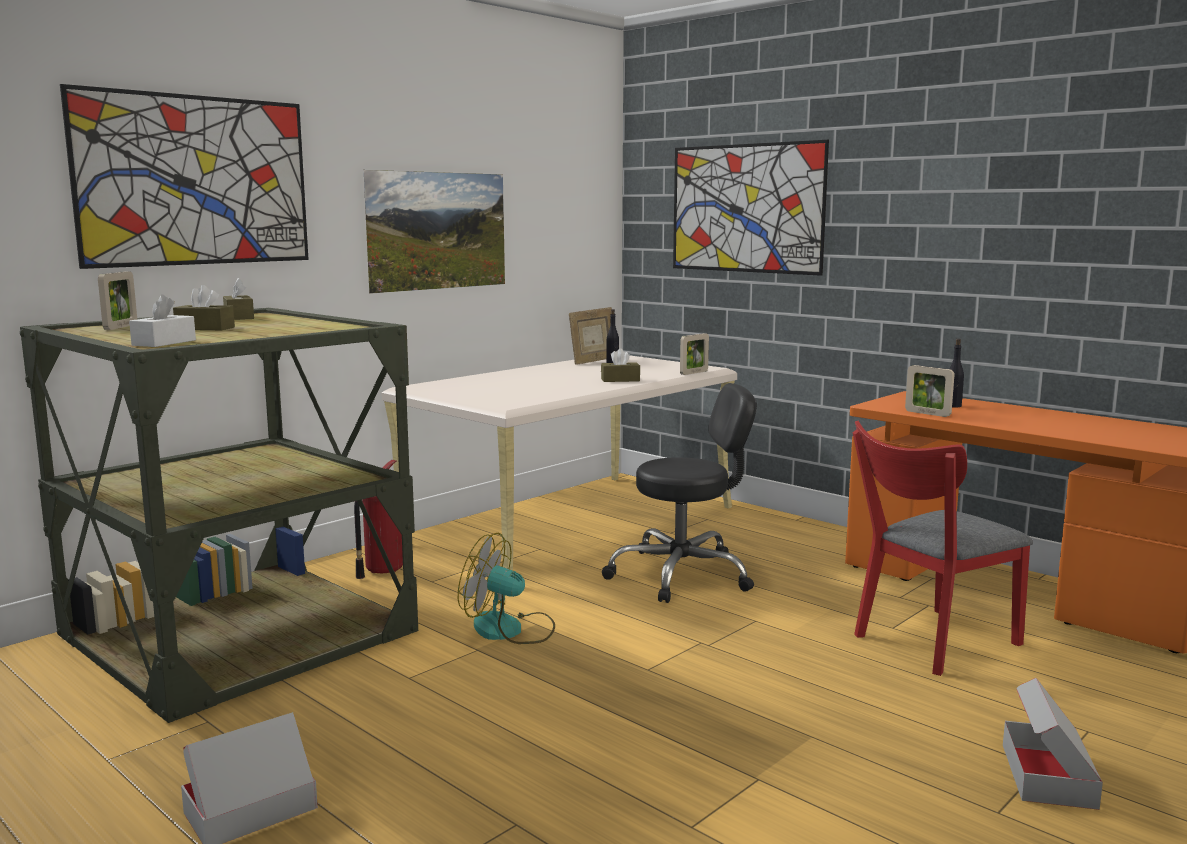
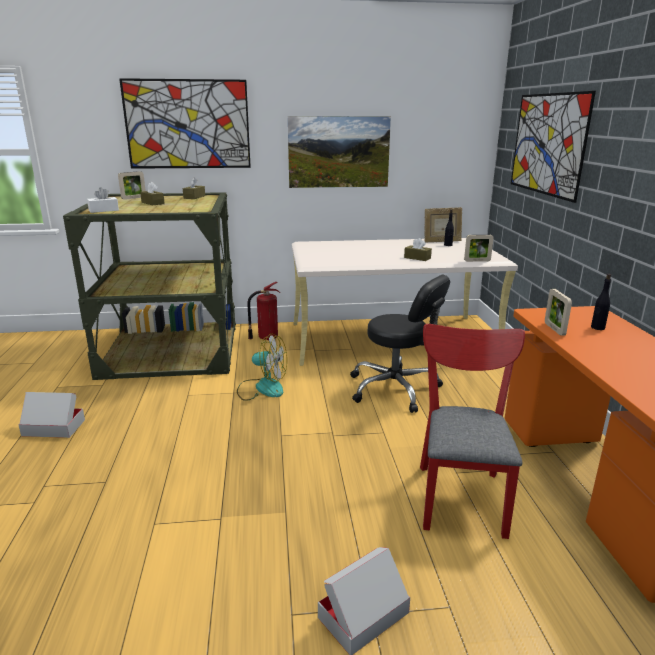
camera: 40 degrees right, 10 degrees up
fan [458,532,555,644] -> fan turned 135 degrees clockwise [237,333,287,401]
red chair [853,421,1033,676] -> red chair turned 90 degrees clockwise [420,324,525,539]

